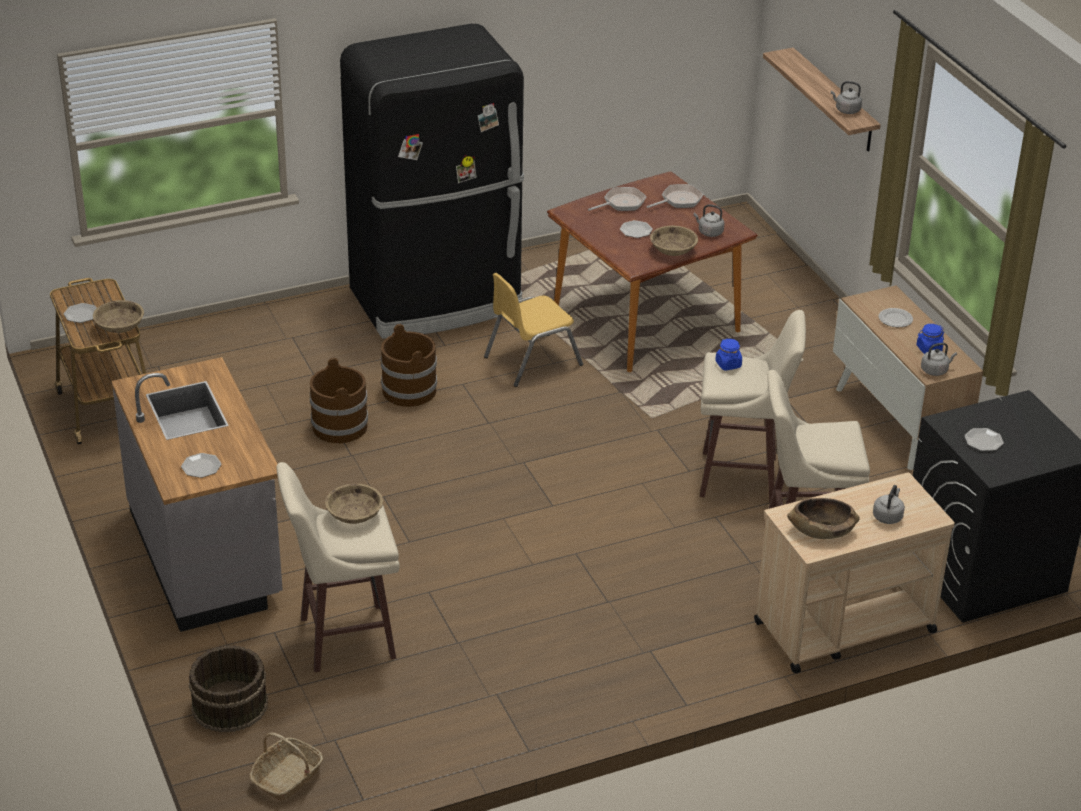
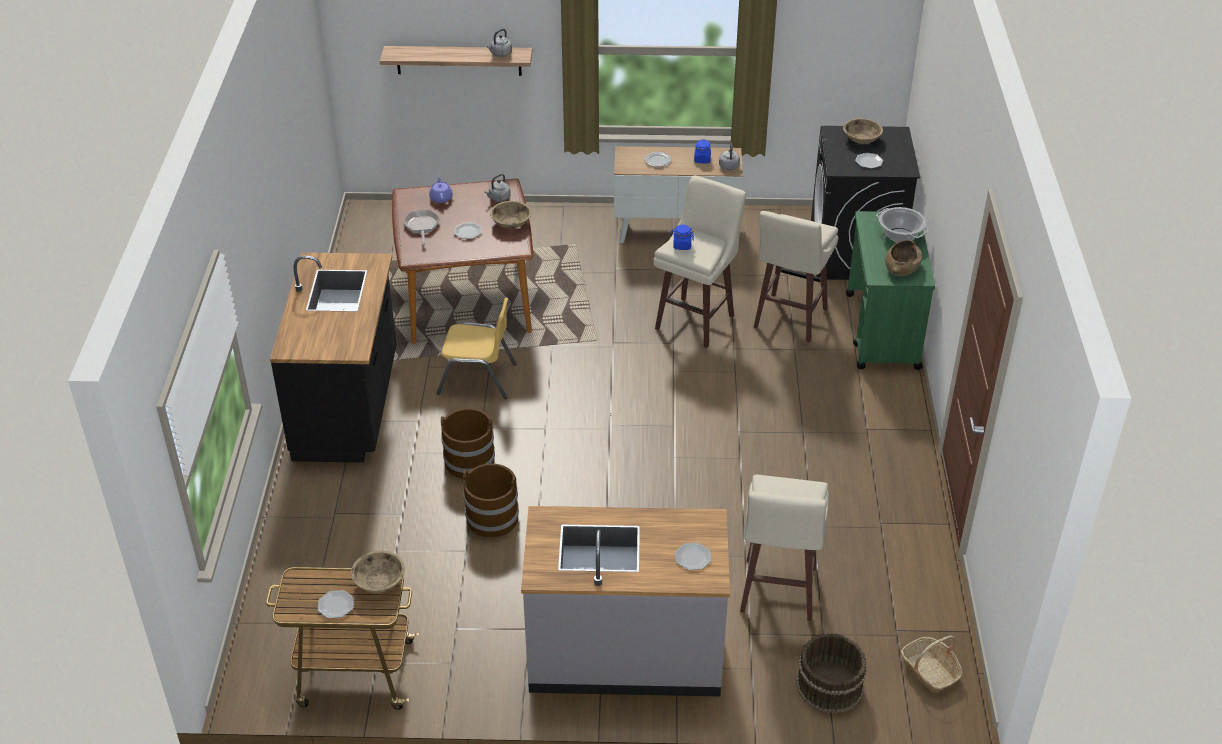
camera: 65 degrees left, 5 degrees up
beige bowl [325,484,383,524] -> beige bowl moved to [843,118,883,144]
black fridge [340,24,524,339] -> black counter [270,252,397,463]
yellow chair [484,273,583,387] -> yellow chair turned 75 degrees counterclockwise [437,297,516,399]
frying pan [646,184,704,208] -> purple teapot [429,175,453,203]
beige cart [754,473,955,673] -> green cart [846,211,935,370]
grey kettle [873,485,905,524] -> cooking pot [876,207,929,242]

